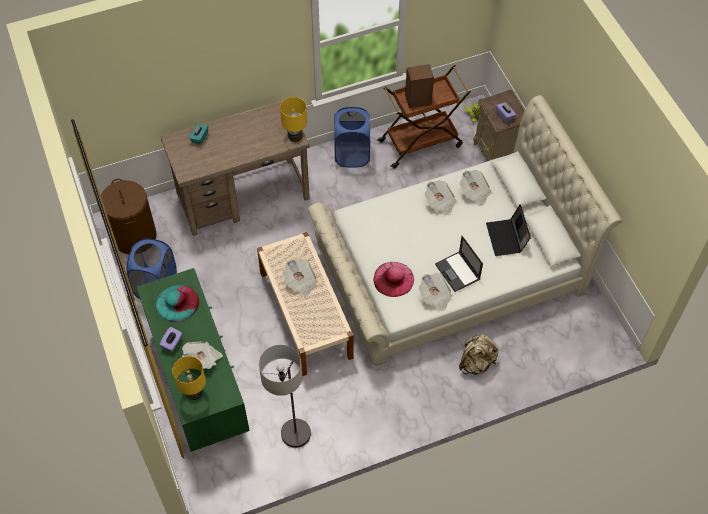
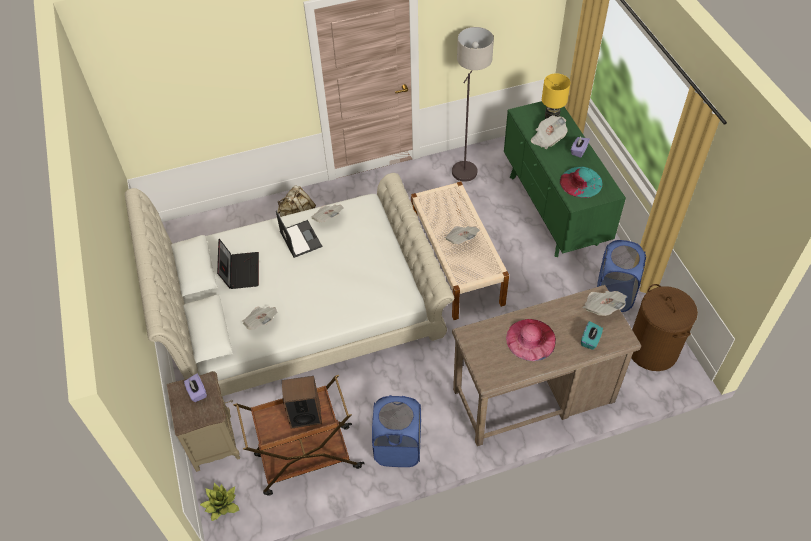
camera: 175 degrees left, 5 degrees down
yellow table lamp [280,97,307,142] -> none
pink hat [374,262,414,297] -> pink hat moved to [506,319,556,361]
newspaper [425,180,457,215] -> newspaper moved to [583,291,627,316]

